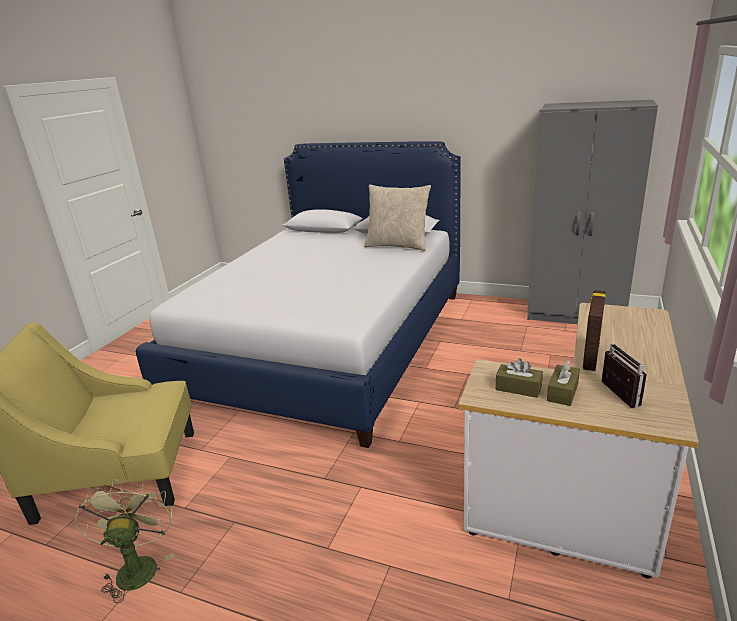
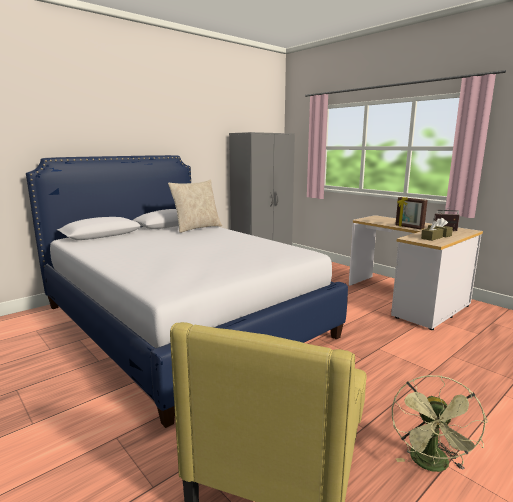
camera: 65 degrees left, 10 degrees down
green fan [74,479,174,603] -> green fan turned 90 degrees counterclockwise [392,375,488,472]

